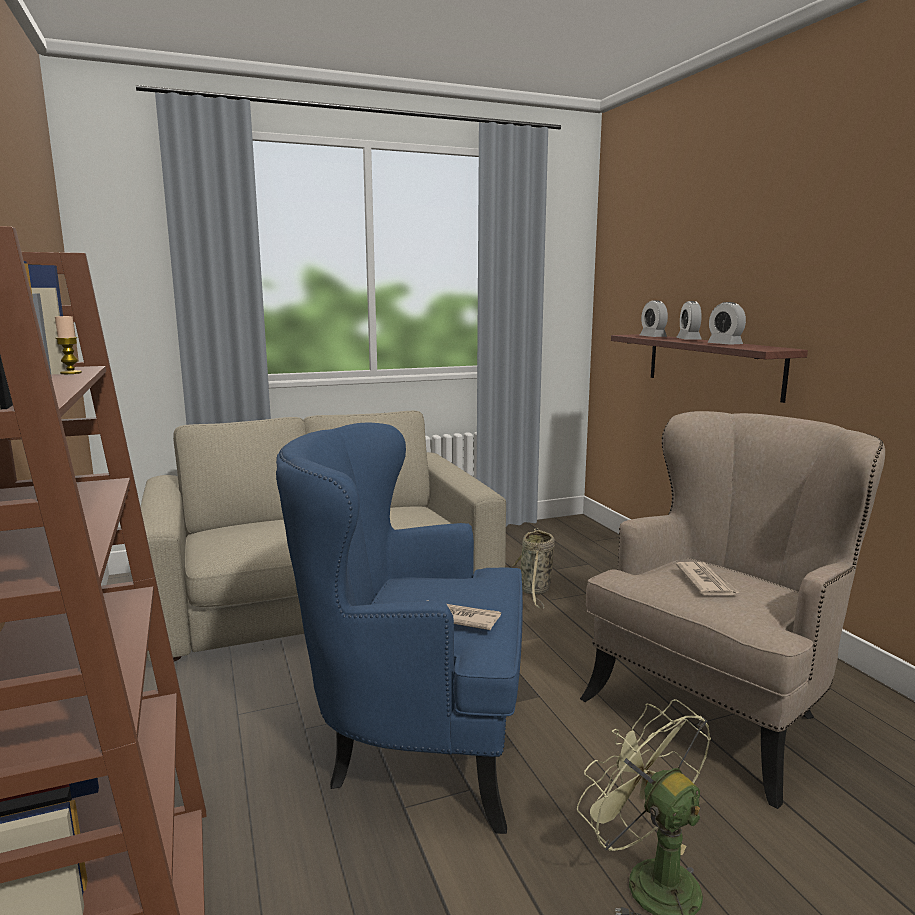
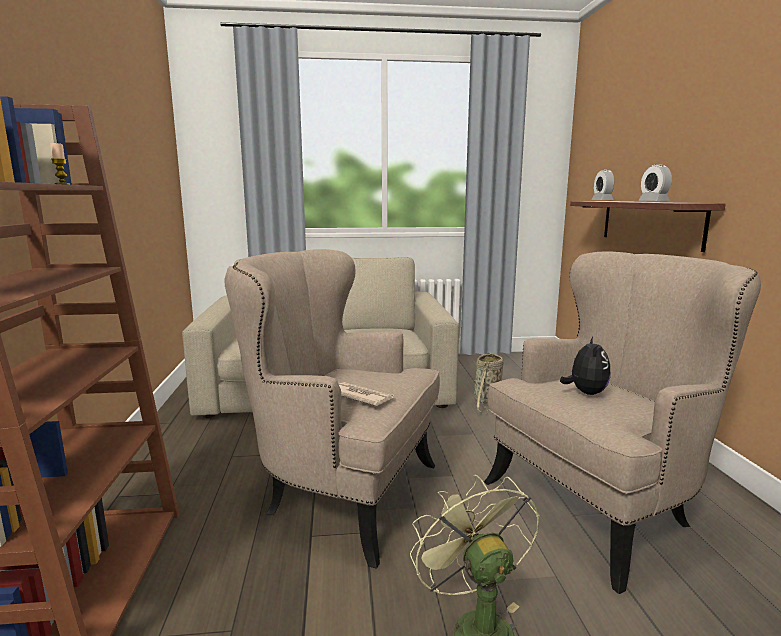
camera: 15 degrees right, 0 degrees up
blue armchair [276,423,523,834] -> beige armchair [224,249,440,568]
alarm clock [676,301,702,339] -> none
newspaper [676,562,740,595] -> plush toy [560,337,611,395]

